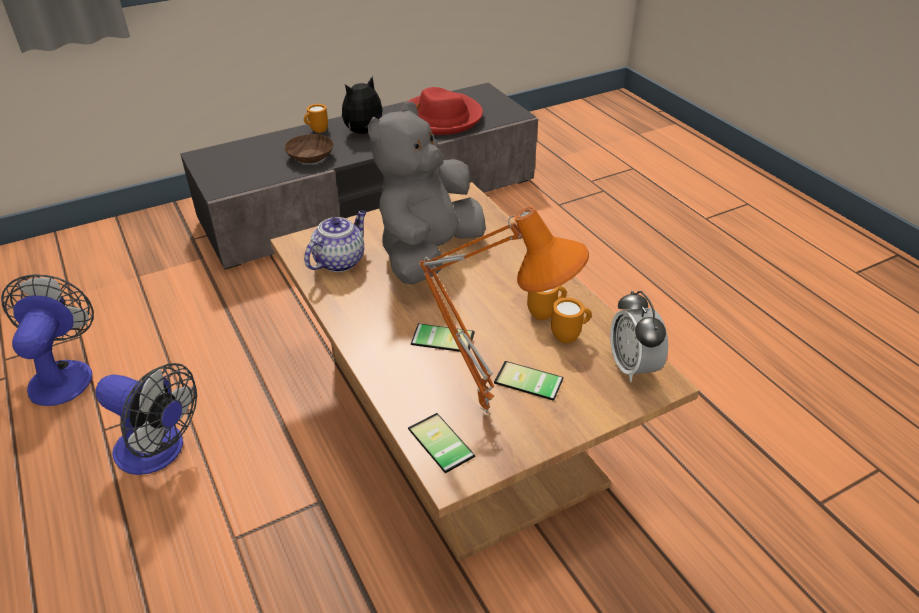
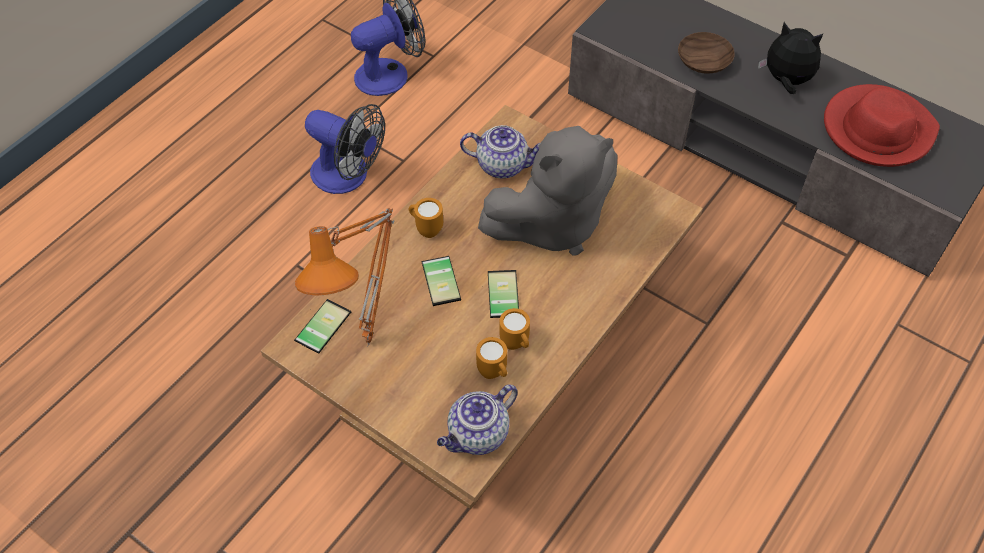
camera: 65 degrees right, 15 degrees up
fan [95,363,197,475] -> fan turned 60 degrees counterclockwise [305,104,385,194]
orange mug [304,104,328,133] -> orange mug moved to [409,198,443,238]
grey plush toy [368,102,486,285] -> grey plush toy turned 150 degrees clockwise [478,126,618,256]
phone [494,361,564,401] -> phone moved to [488,270,519,318]
alarm clock [610,290,668,382] -> teapot [437,385,518,455]

